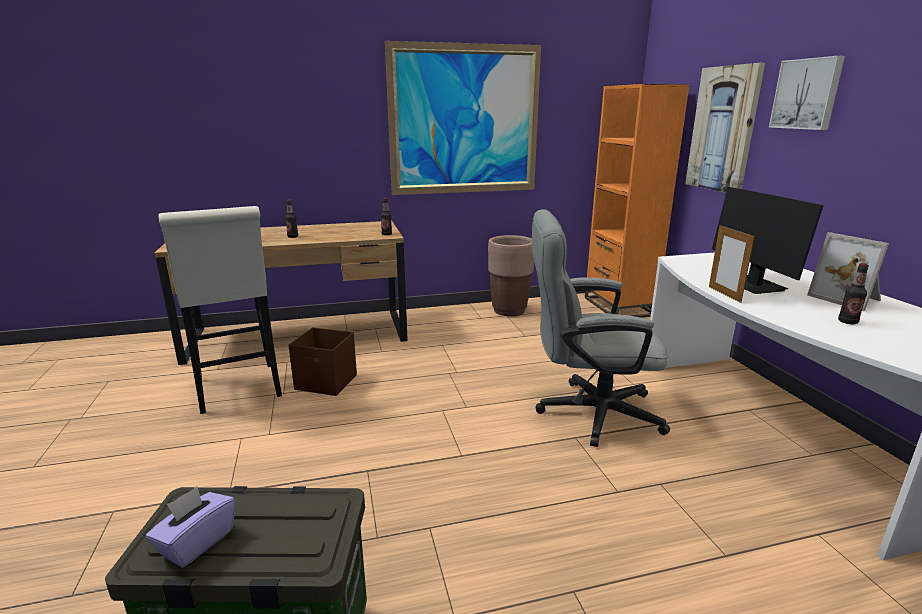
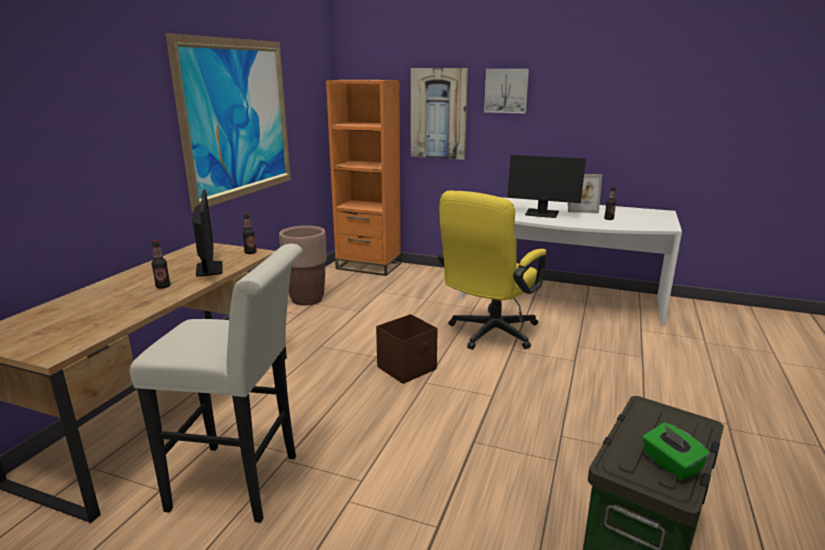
camera: 55 degrees left, 0 degrees up
purple tissue box [146,486,235,568] -> green tissue box [642,422,710,480]
brown storage box [288,327,357,396] -> brown storage box moved to [376,314,438,384]
grey office chair [532,209,670,447] -> yellow office chair [438,190,547,350]
picture frame [709,224,755,303] -> none
none -> monitor [192,190,223,276]

